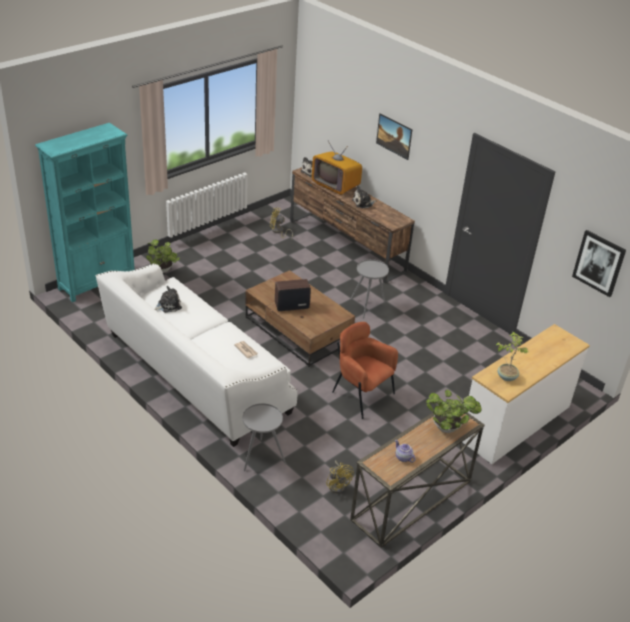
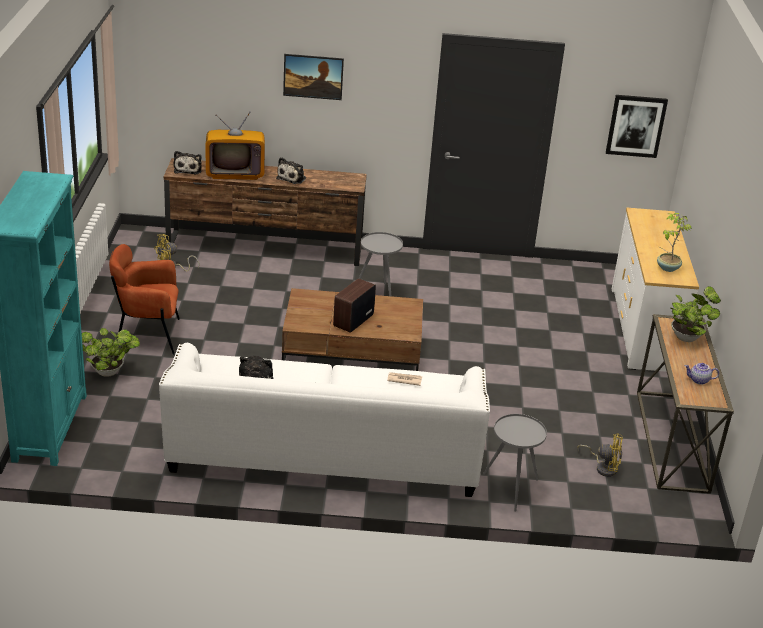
camera: 45 degrees left, 5 degrees down
brown armchair [332,322,398,419] -> brown armchair moved to [109,244,180,354]

